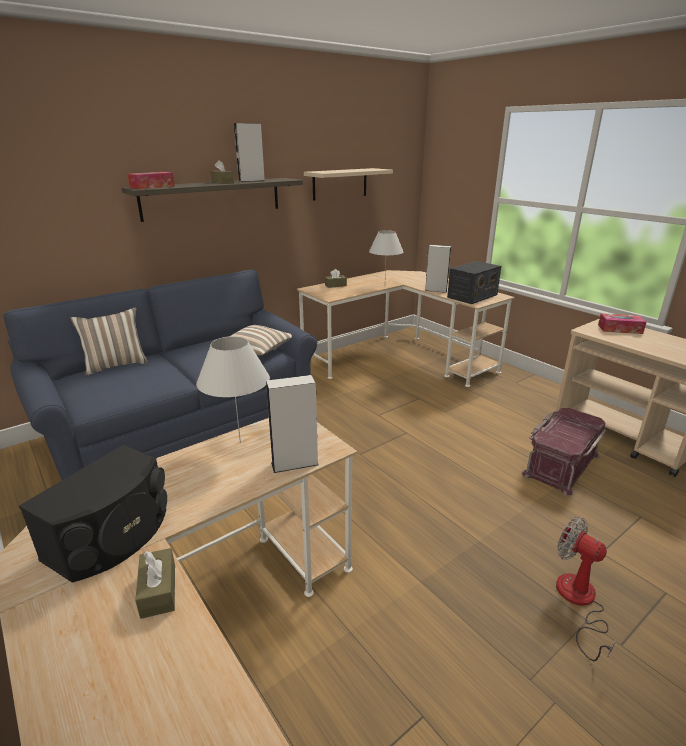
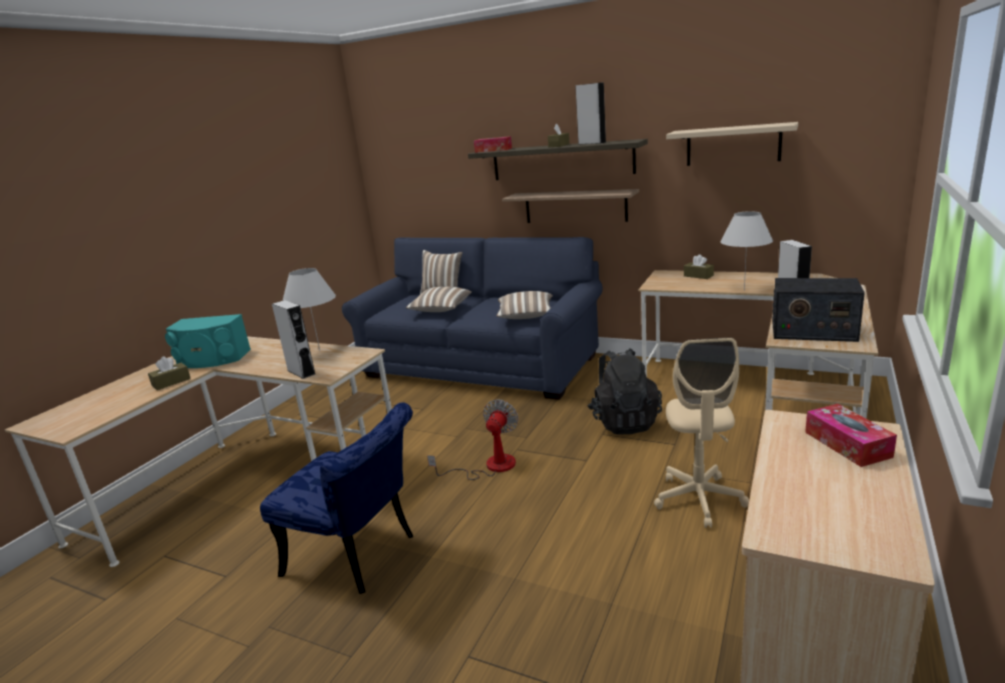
camera: 65 degrees right, 5 degrees down
black speaker [19,445,167,583] -> turquoise speaker [165,314,251,368]
red storage box [522,408,606,495] -> none
fan [556,517,616,661] -> fan moved to [427,399,518,480]
none -> blue chair [260,402,413,594]
none -> pillow [406,287,472,312]
none -> shelf [502,189,639,223]
none -> black backpack [588,348,662,435]
none -> beige office chair [654,338,749,528]

